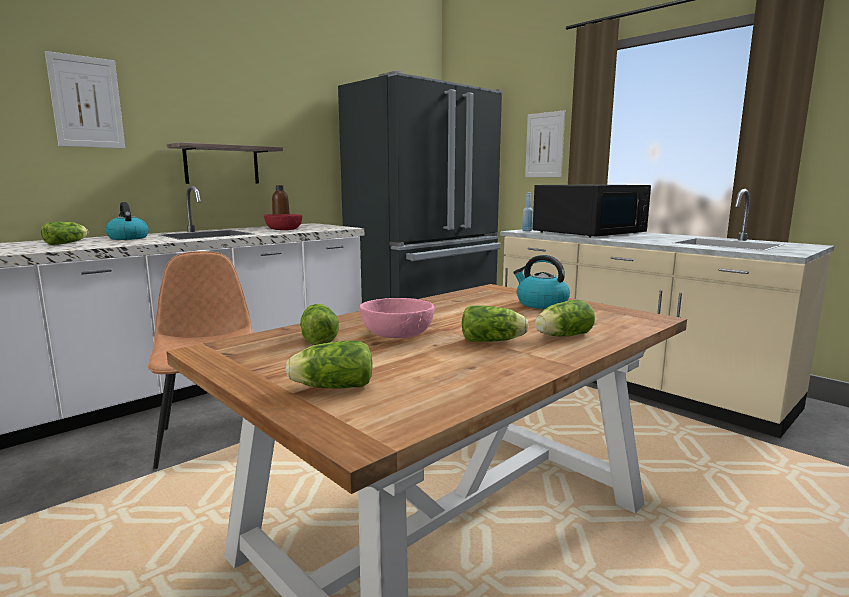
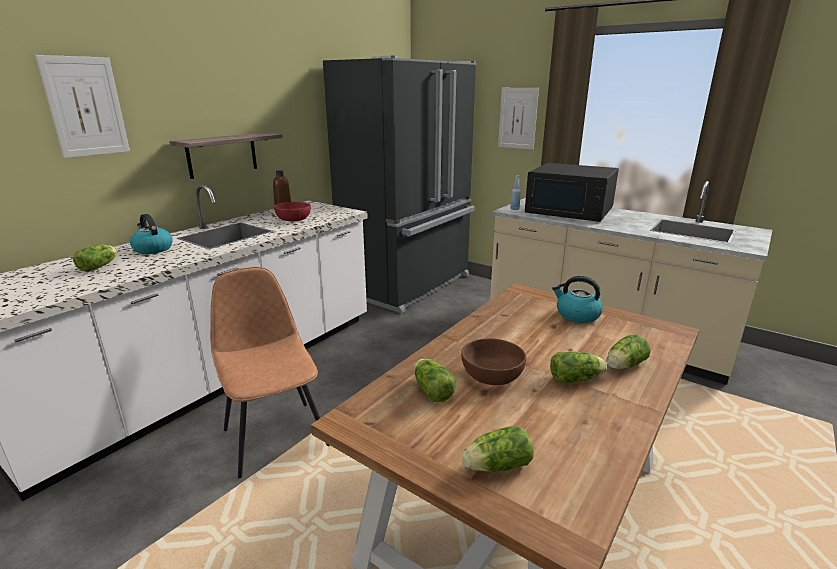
camera: 10 degrees left, 10 degrees up
pink bowl [360,298,435,338] -> brown bowl [461,338,526,385]
black microwave [533,185,651,237] -> black microwave turned 75 degrees clockwise [525,163,619,222]

